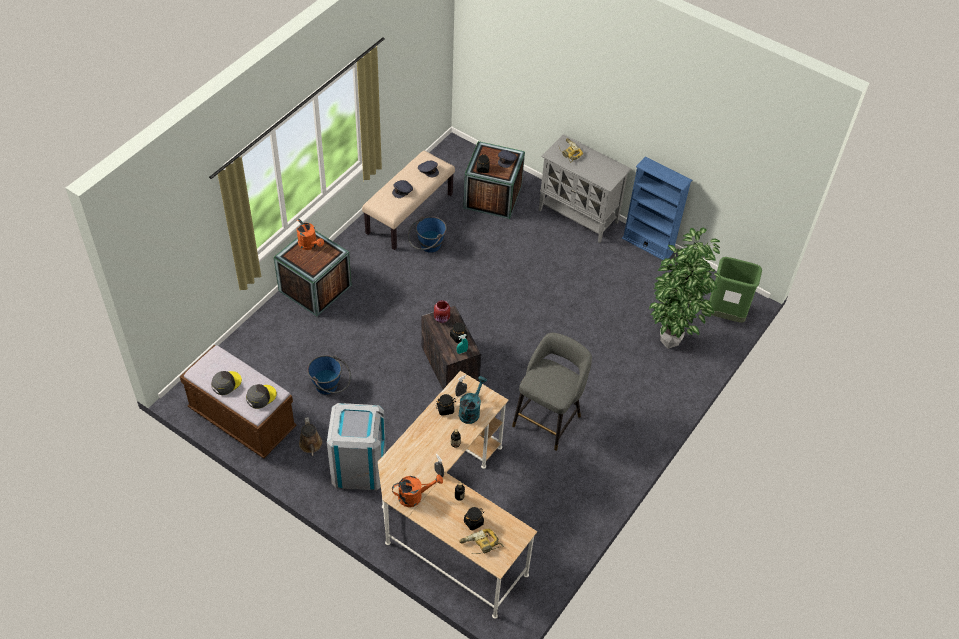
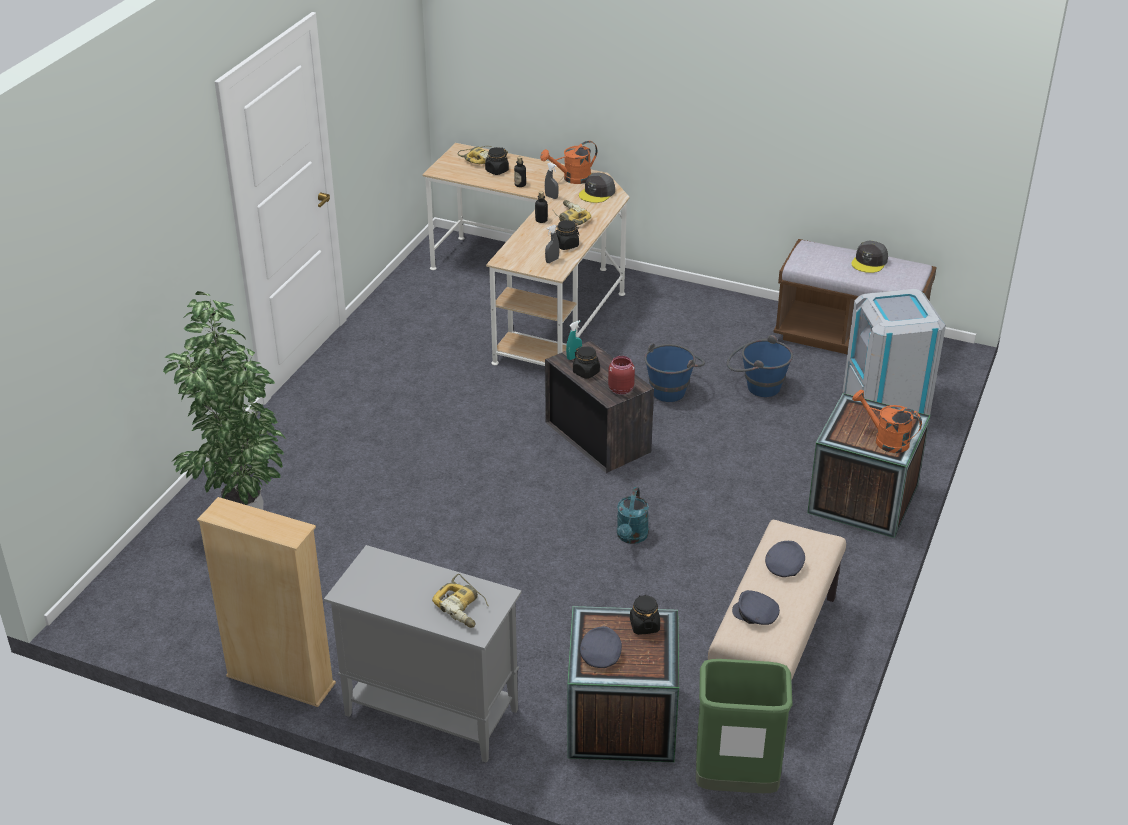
camera: 170 degrees right, 15 degrees down
grey cap [246,384,277,409] -> grey cap moved to [579,173,615,203]
brown watering can [299,417,322,456] -> none
grey trash can [327,403,386,491] -> grey trash can moved to [842,289,946,415]
blue bucket [408,216,447,253] -> blue bucket moved to [644,343,705,402]
turquoise watering can [459,376,487,424] -> turquoise watering can moved to [617,487,649,544]
grey stool [512,333,592,451] -> none
blue bookcase [622,156,692,260] -> beige bookcase [197,497,336,707]
green trash can [709,257,762,322] -> green trash can moved to [696,659,793,793]
none -> power drill [553,200,592,225]

